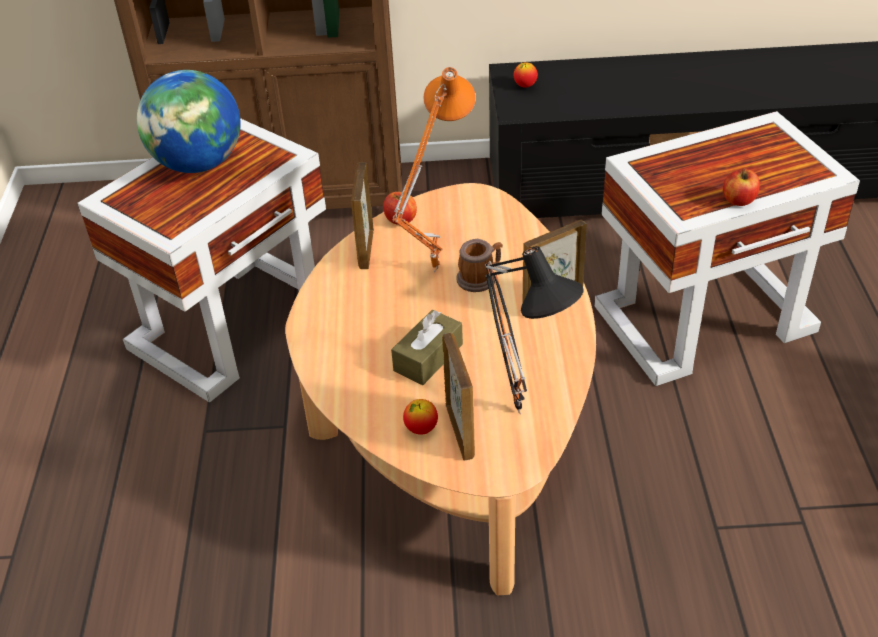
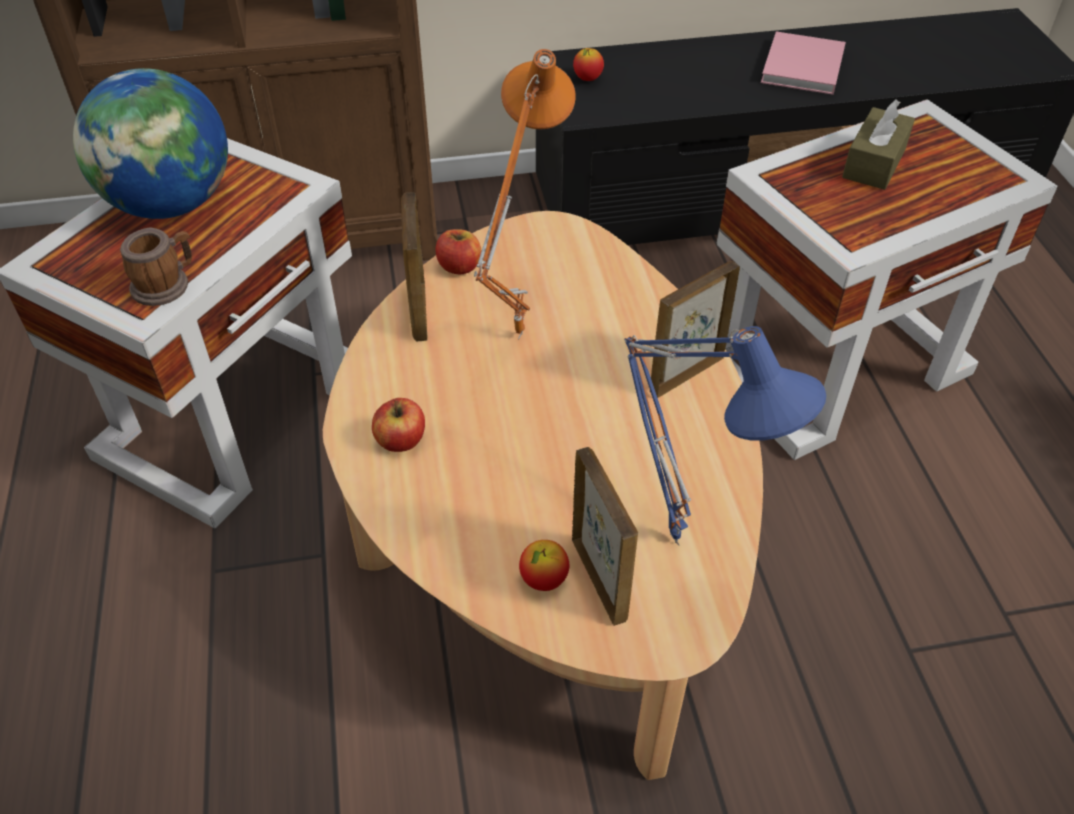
camera: 10 degrees left, 5 degrees up
brown tissue box [391,310,463,385] -> brown tissue box moved to [842,99,915,190]
mug [457,239,503,292] -> mug moved to [120,227,192,306]
black table lamp [485,246,584,415] -> blue table lamp [625,326,826,545]
apple [723,169,760,206] -> apple moved to [372,398,425,452]
none -> pink book [761,32,846,95]

